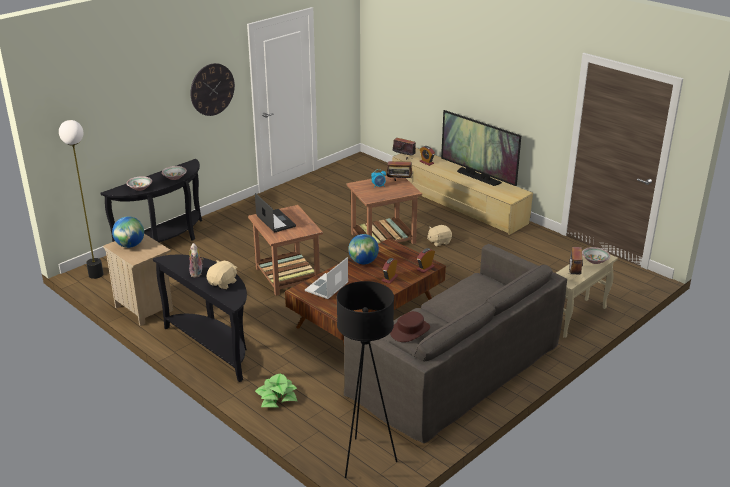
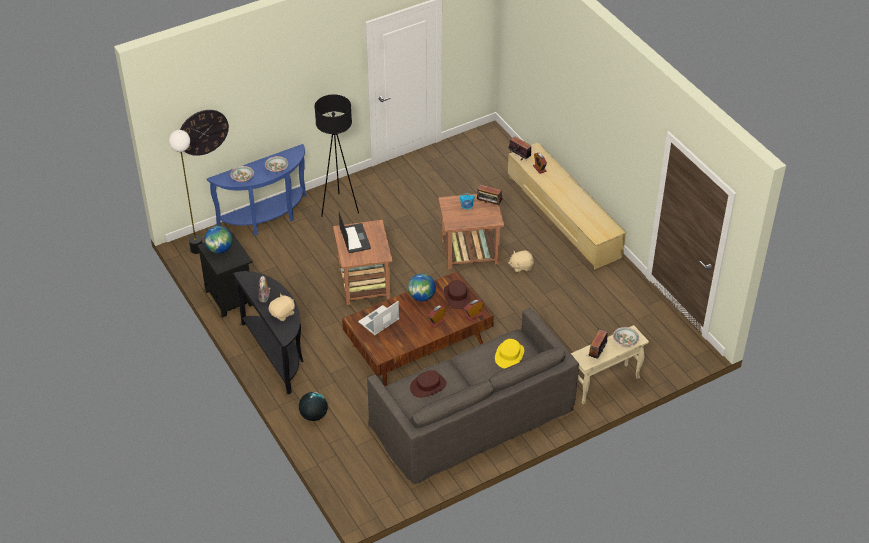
camera: 15 degrees right, 15 degrees up
black console table [101,159,202,242] -> blue console table [207,144,307,235]
beige nightstand [103,234,173,326] -> black nightstand [197,232,253,318]
wall clock [191,63,235,116] -> wall clock moved to [180,110,229,156]
potted plant [255,374,297,408] -> globe [299,392,328,421]
black floor lamp [336,281,398,478] -> black floor lamp moved to [314,94,359,217]
television [441,110,521,186] -> none
none -> brown hat [444,280,471,309]
none -> yellow hat [495,339,524,369]

